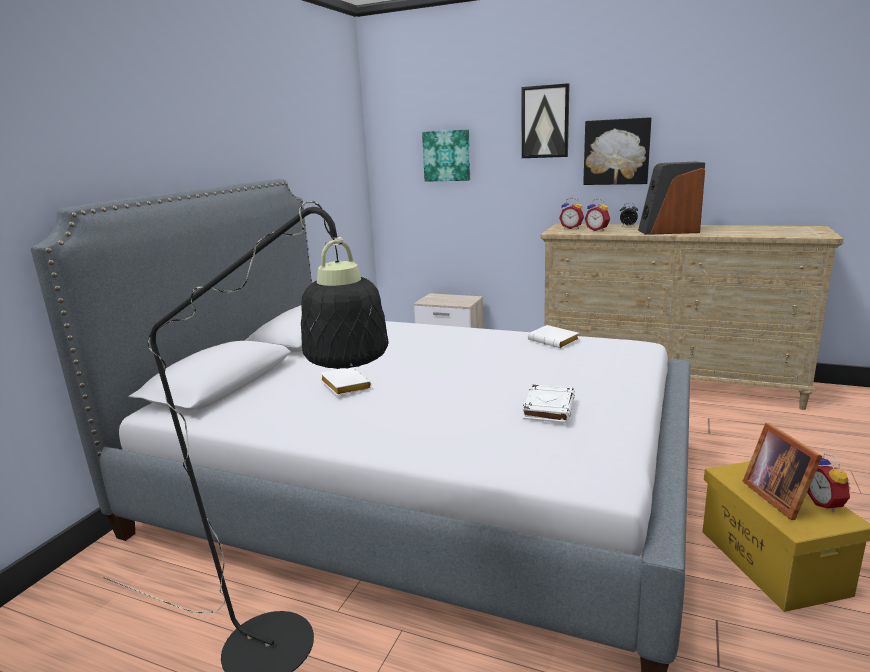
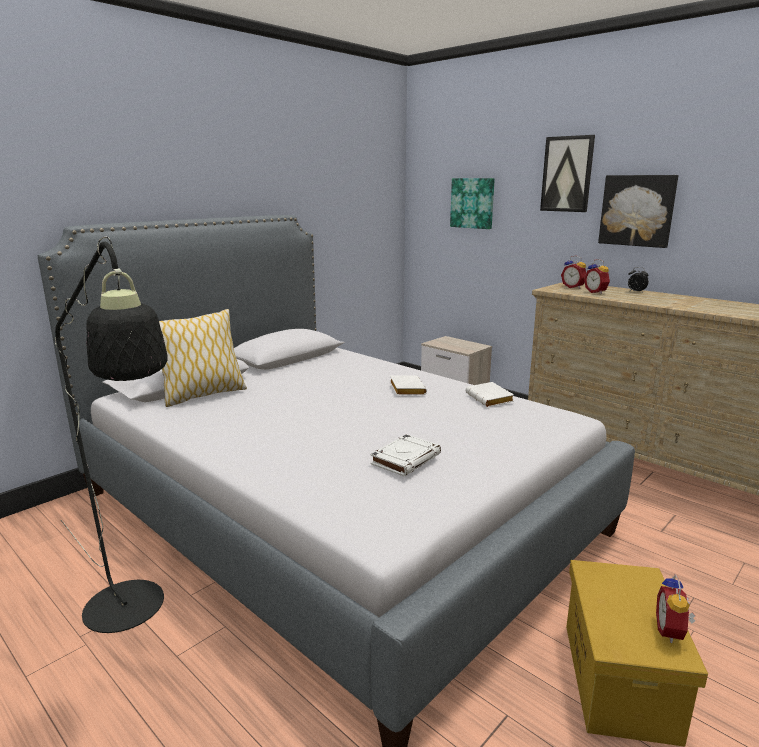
camera: 20 degrees right, 0 degrees up
white book [320,367,371,396] -> white book moved to [390,375,427,395]
speaker [638,161,705,235] -> none
picture frame [742,423,822,520] -> none
none -> pillow [159,309,247,407]

